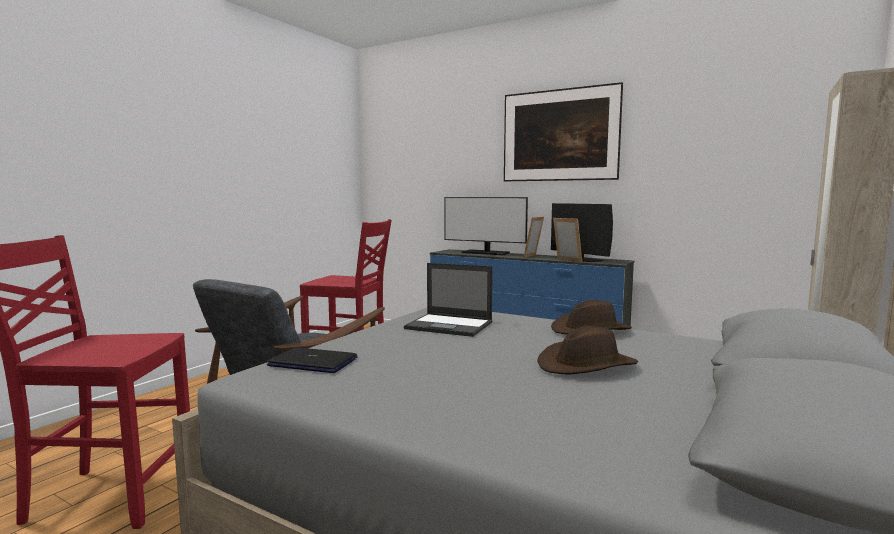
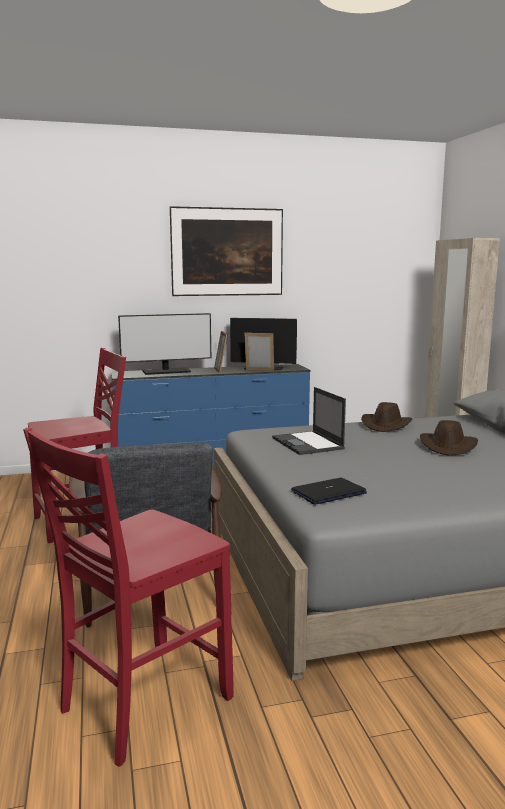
camera: 45 degrees left, 5 degrees up
laptop [404,263,493,337] -> laptop turned 90 degrees clockwise [272,387,346,455]

